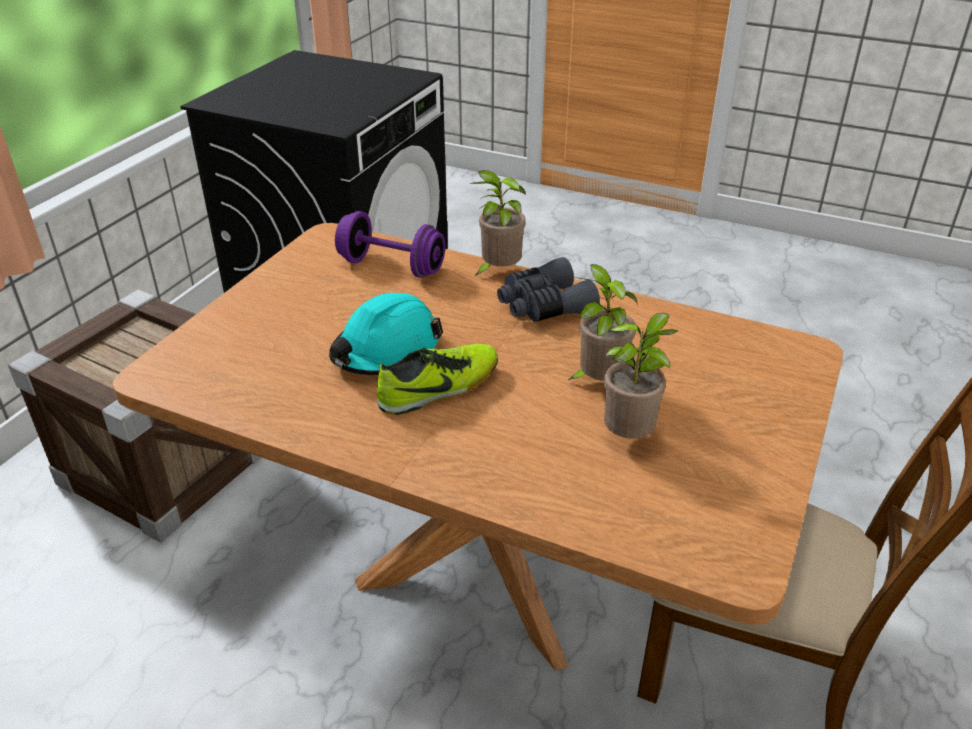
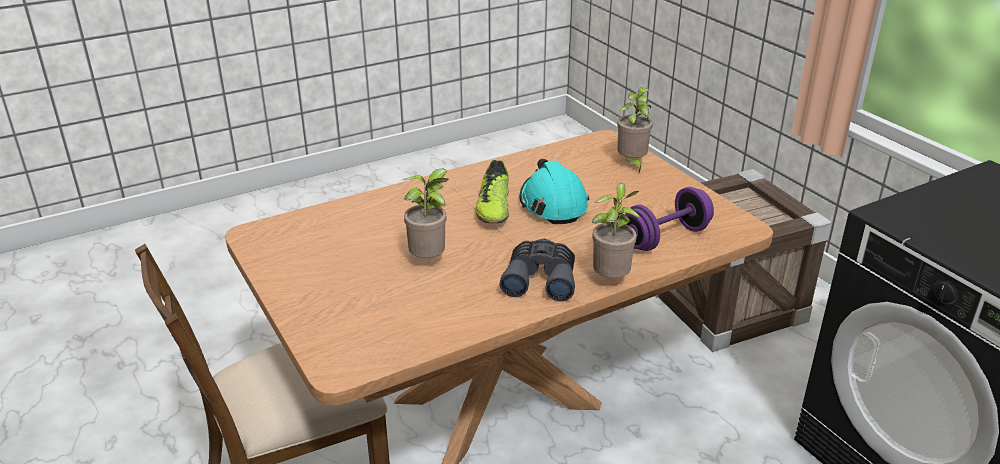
camera: 125 degrees right, 5 degrees down
potted plant [604,313,679,439] -> potted plant moved to [617,88,653,173]

